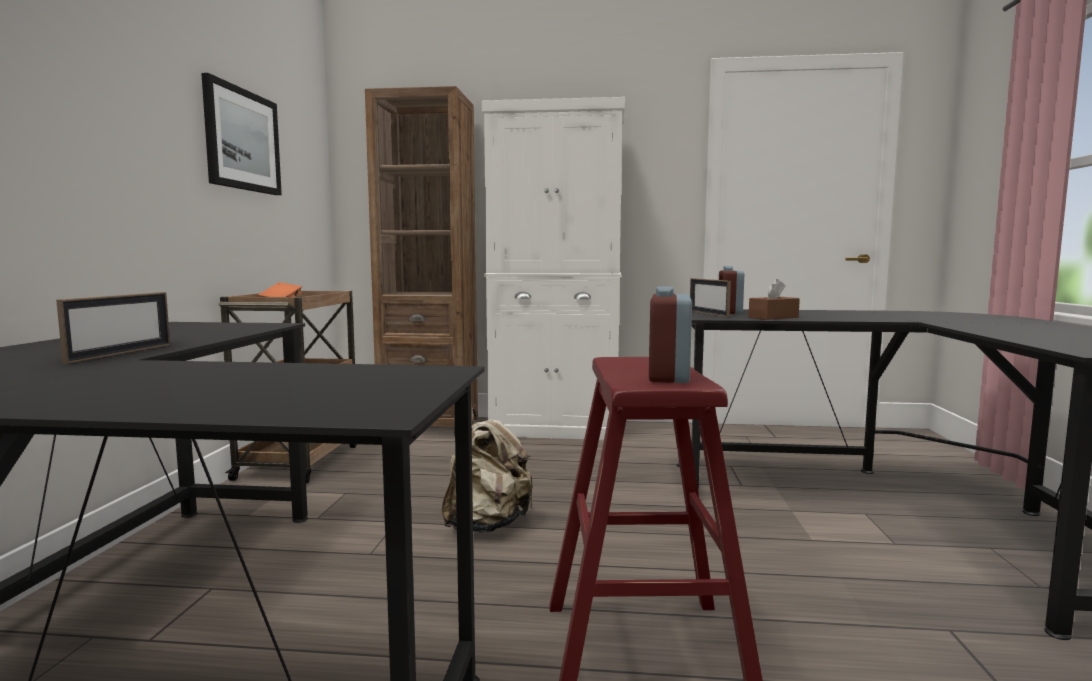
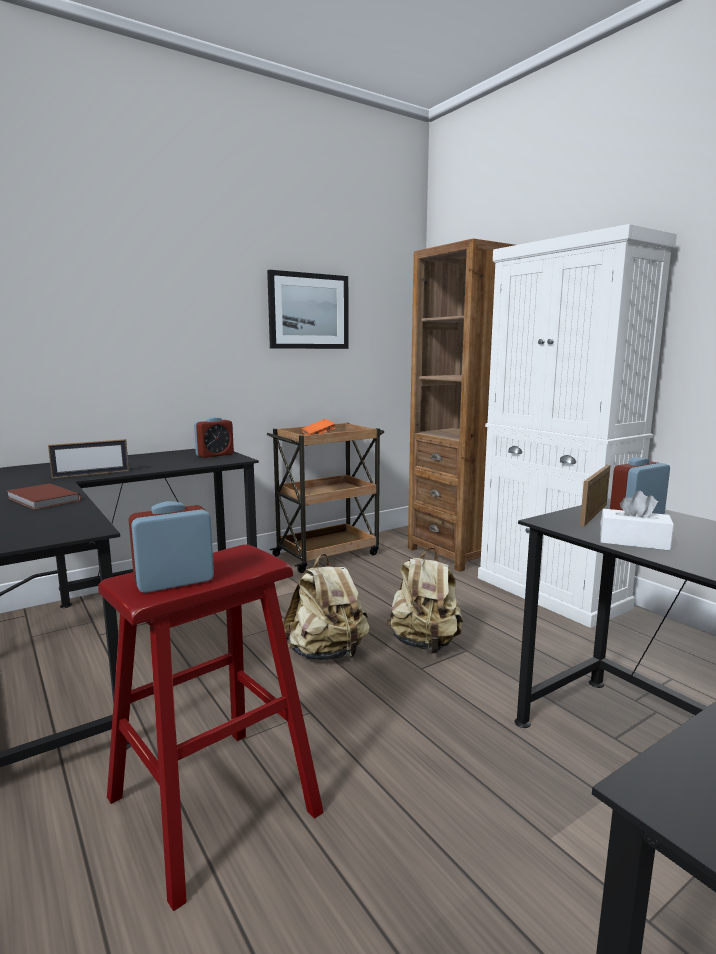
camera: 50 degrees right, 5 degrees up
brown tissue box [749,279,800,320] -> white tissue box [600,491,674,551]
none -> brown book [7,483,81,510]
none -> alarm clock [194,417,234,458]
none -> beige backpack [387,548,463,653]

